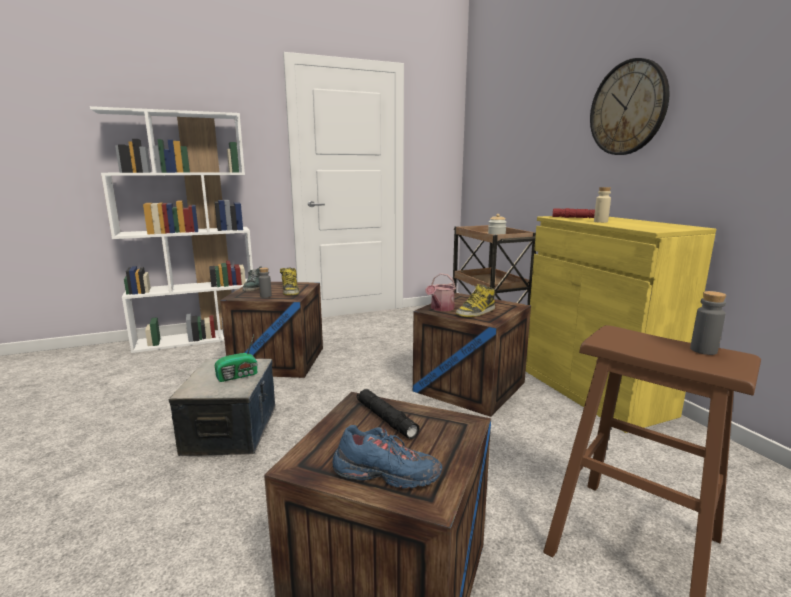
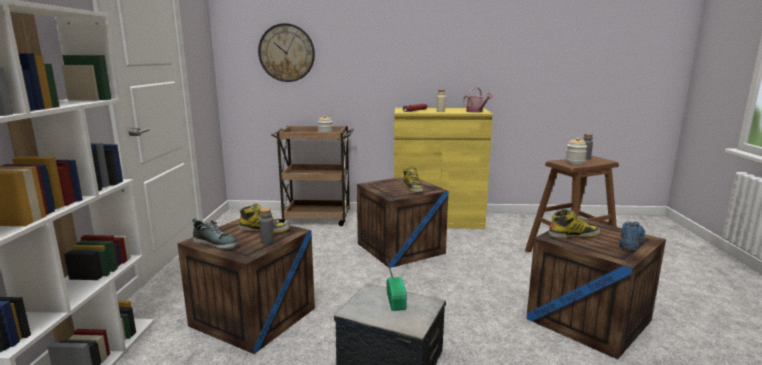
camera: 65 degrees left, 0 degrees up
black flashlight [357,389,420,439] -> boot [548,209,600,238]
watering can [425,273,456,311] -> watering can moved to [463,87,493,113]
wall clock [590,58,670,155] -> wall clock moved to [258,23,315,82]
none -> jar [565,137,587,164]

